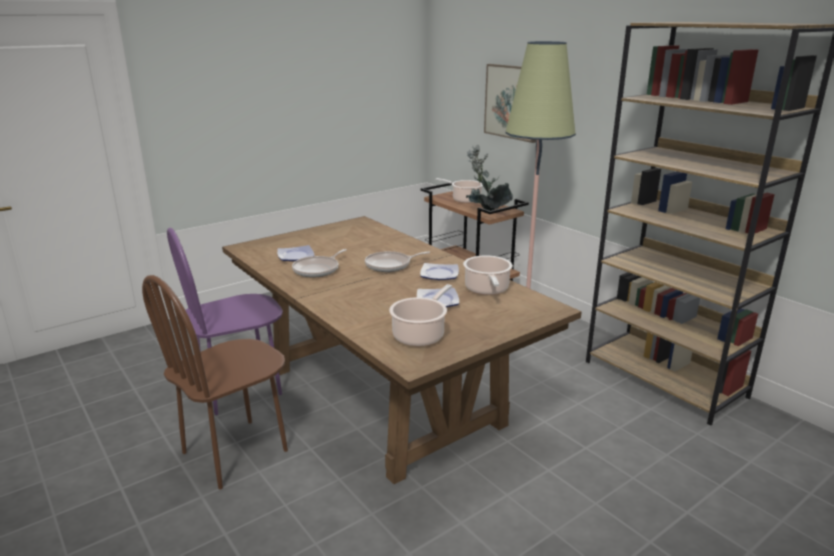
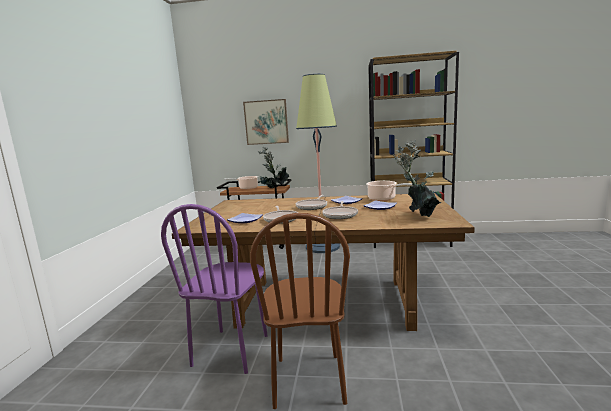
camera: 45 degrees left, 10 degrees down
cooking pot [389,284,452,346] -> potted plant [393,140,441,217]
none -> frying pan [322,201,358,219]

